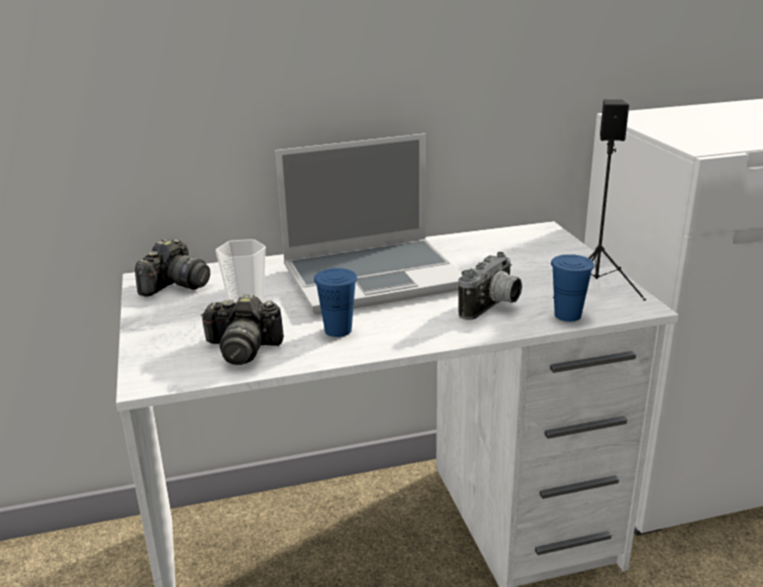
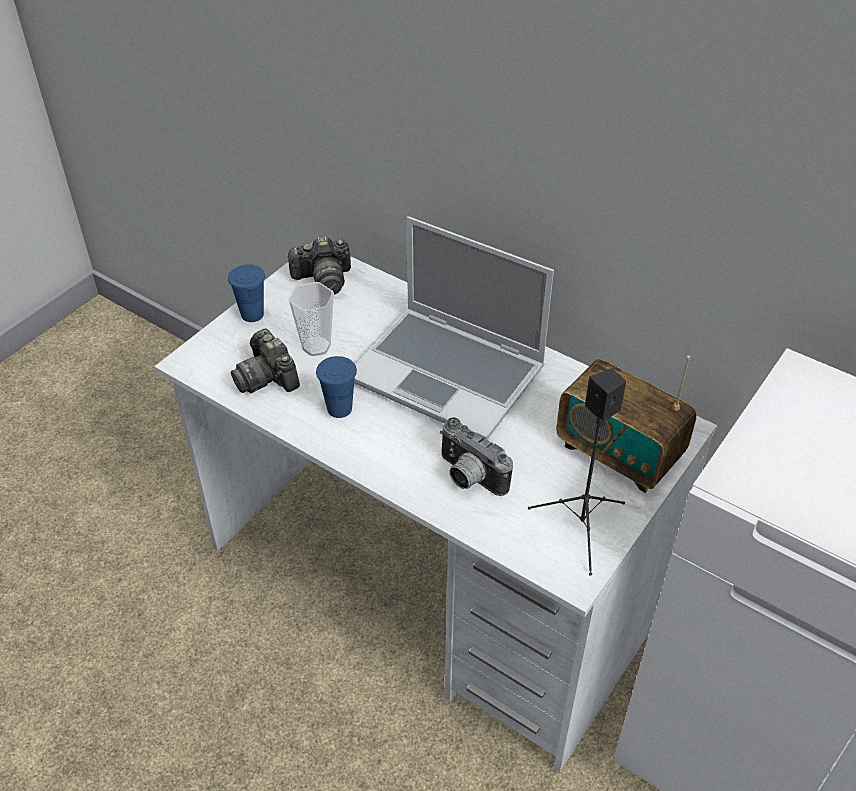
camera: 50 degrees right, 20 degrees up
camera [458,252,522,320] -> camera turned 45 degrees clockwise [440,417,513,496]
blue cup [551,254,594,322] -> blue cup moved to [228,264,265,322]
none -> radio [556,356,697,493]

